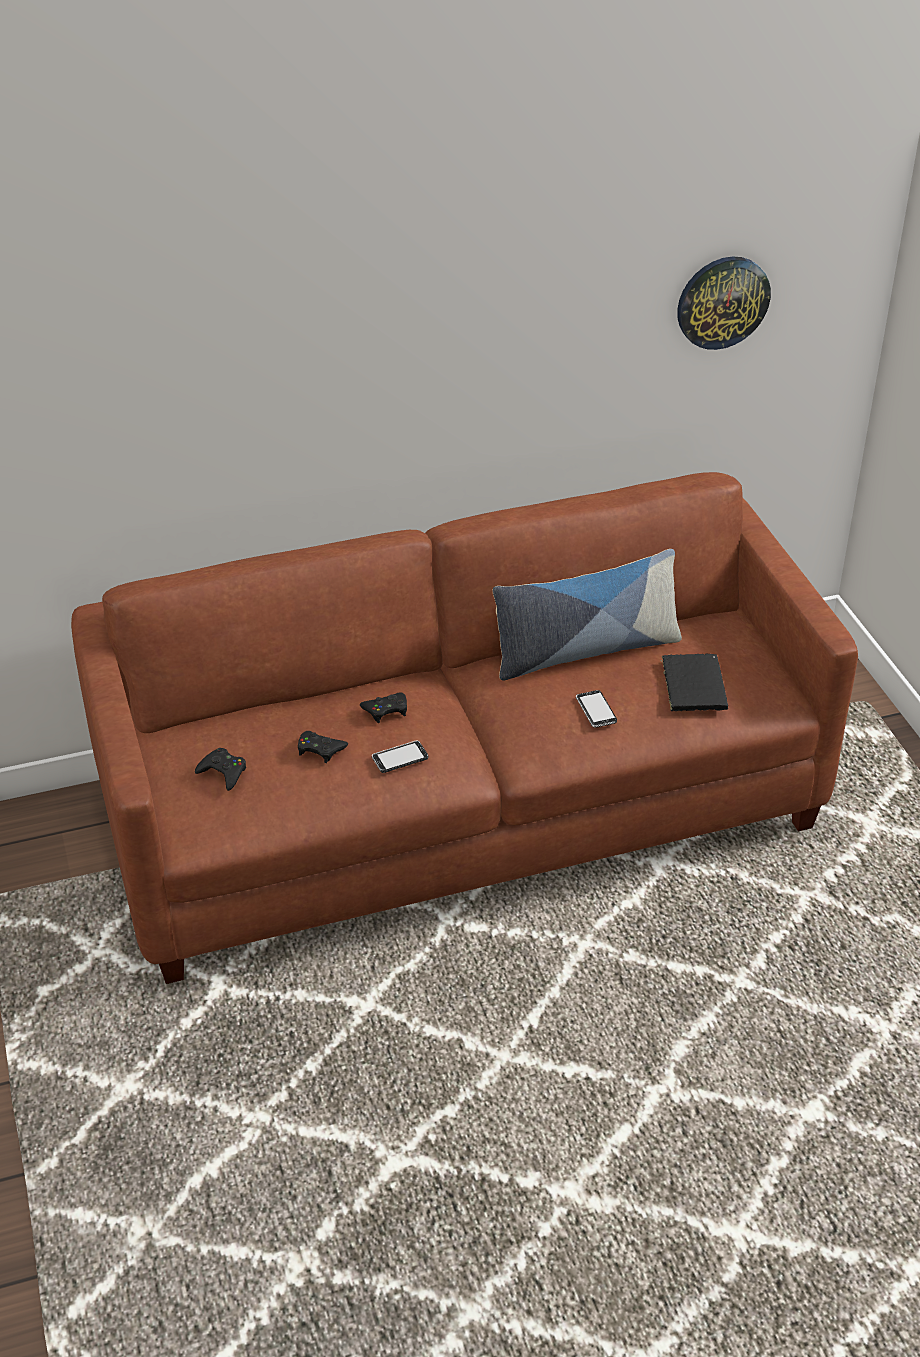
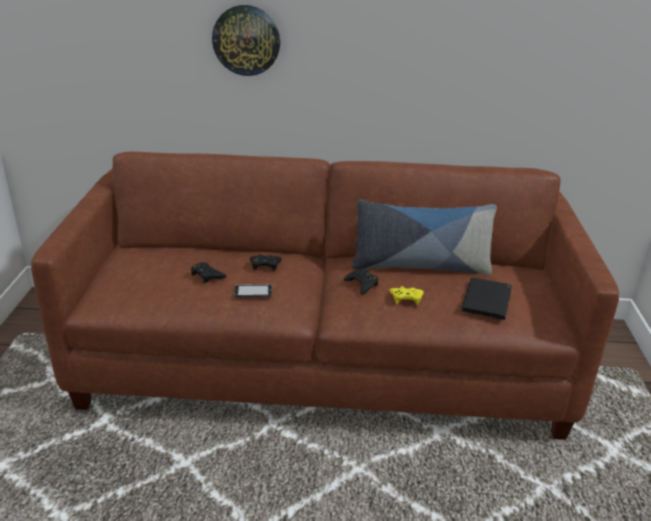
camera: 20 degrees right, 10 degrees down
black game controller [195,748,246,791] -> black game controller moved to [344,268,378,294]
phone [576,690,617,728] -> yellow game controller [389,286,424,305]
wall clock [677,257,771,350] -> wall clock moved to [212,5,280,76]

